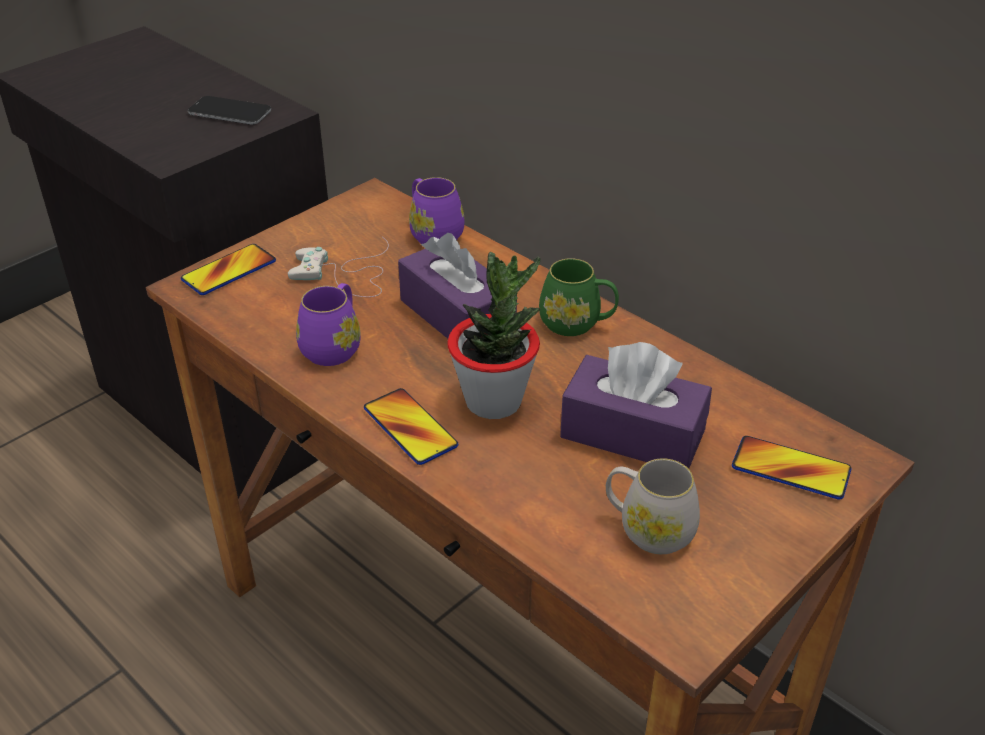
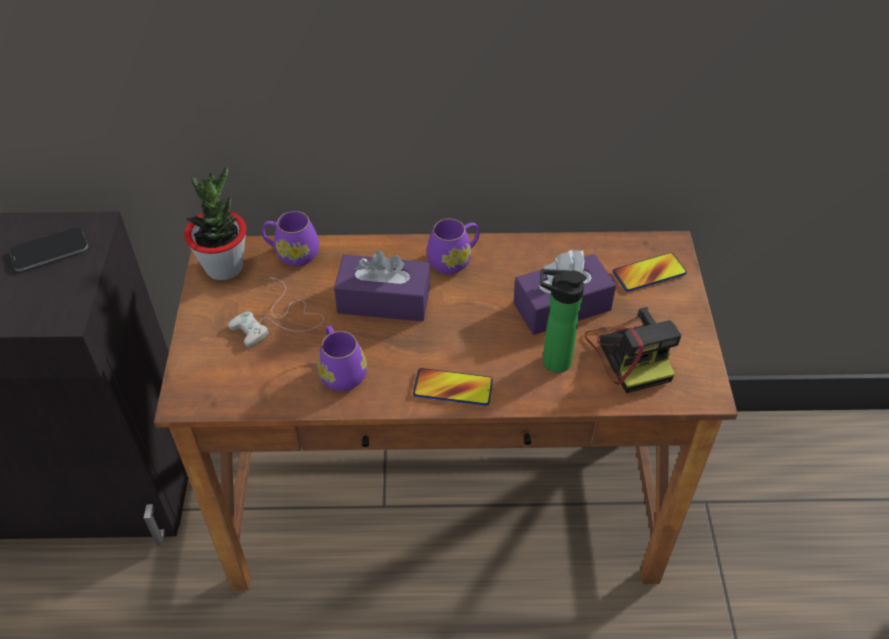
camera: 45 degrees left, 10 degrees up
phone [181,244,276,295] -> none
potted plant [447,252,541,419] -> potted plant moved to [184,166,246,280]
green mug [539,258,619,336] -> purple mug [427,219,480,274]
white mug [606,458,700,554] -> camera [585,307,682,393]
none -> bottle [540,269,587,373]

